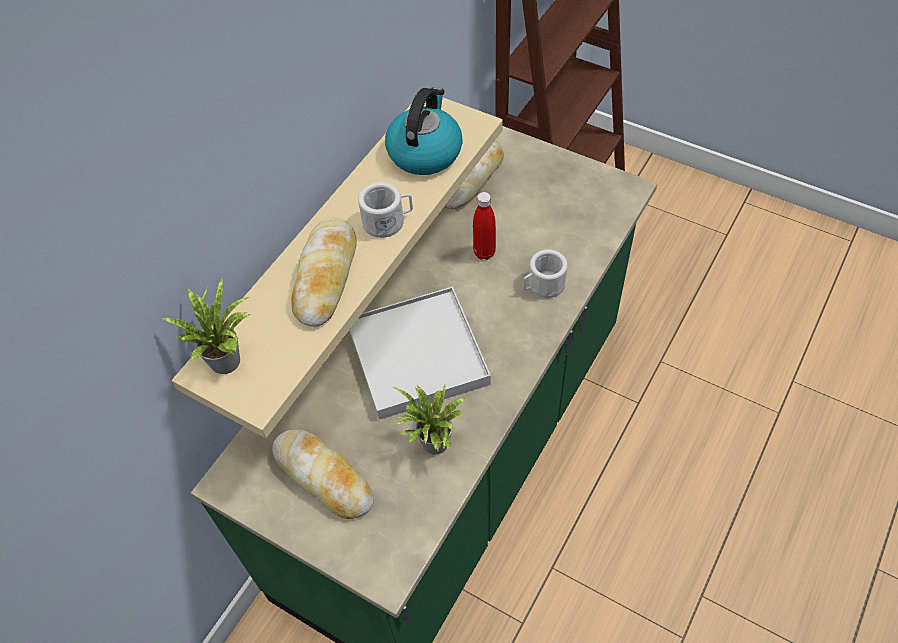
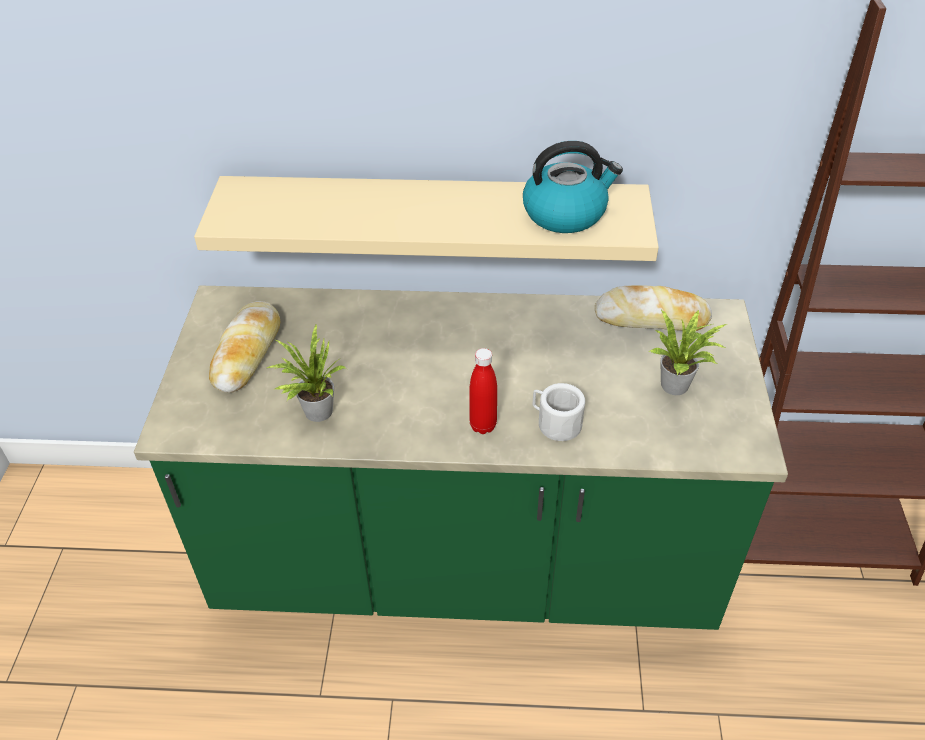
camera: 60 degrees right, 10 degrees down
potted plant [160,277,251,374] -> potted plant moved to [649,309,727,395]
bread [291,217,357,327] -> none
white tray [349,287,491,420] -> none
white mug [358,182,413,238] -> none
red bottle [473,192,496,260] -> red bottle moved to [469,348,497,434]

